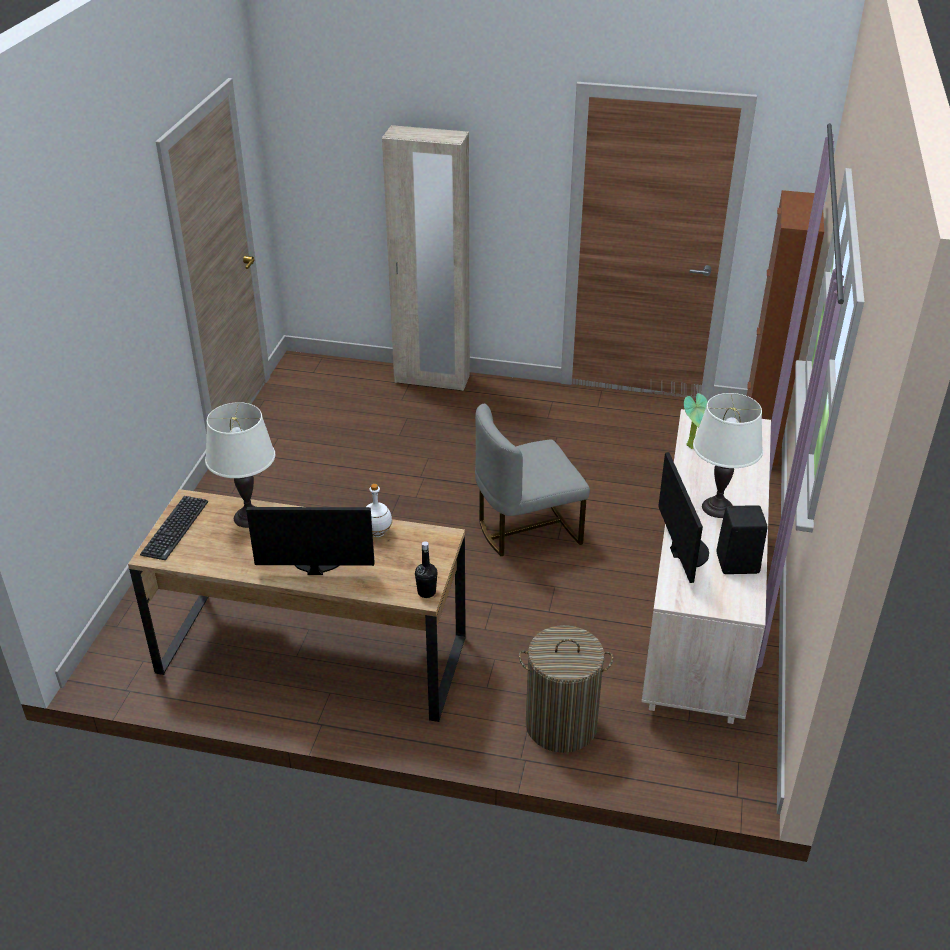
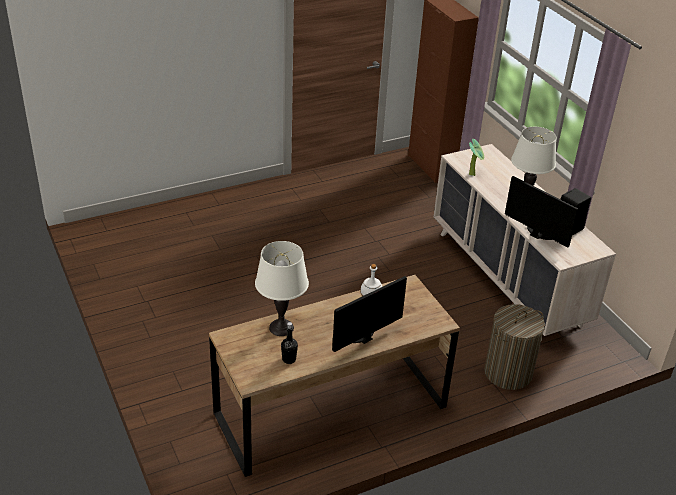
camera: 40 degrees left, 0 degrees up
keyboard [140,496,208,560] -> none
beige wardrobe [382,125,470,391] -> none
black bottle [415,541,437,598] -> black bottle moved to [281,322,298,364]
grey chair [475,404,590,556] -> none

